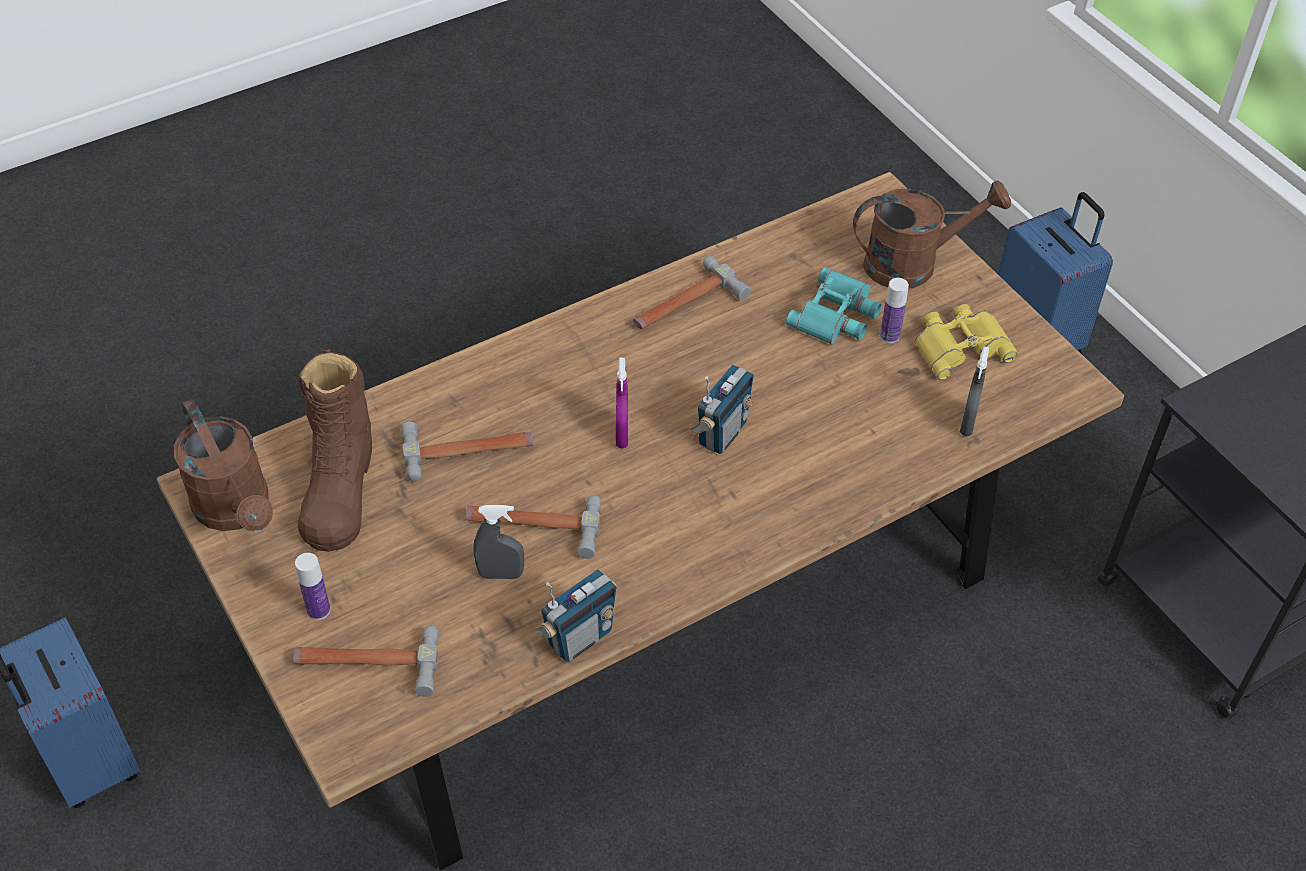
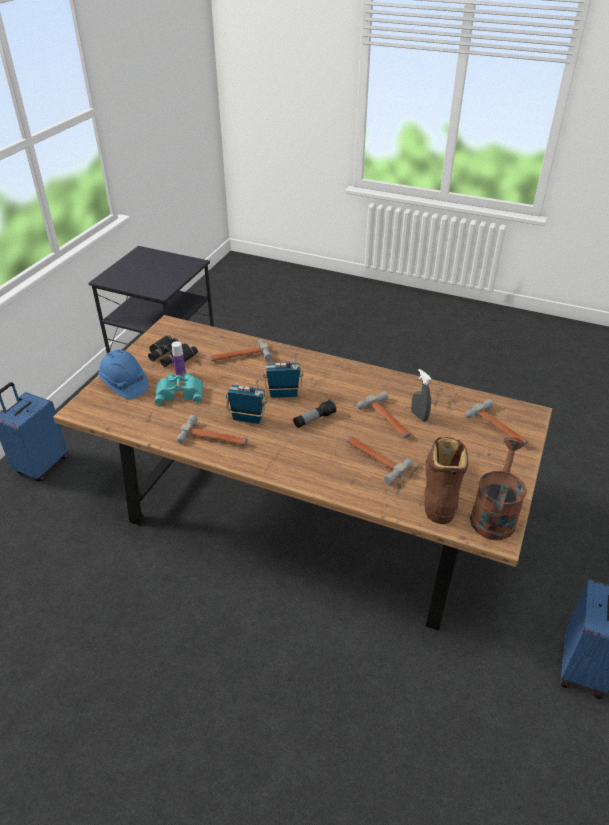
camera: 125 degrees left, 10 degrees down
bottle [295,553,330,620] -> none
brown boot [298,349,372,552] -> brown boot turned 45 degrees counterclockwise [425,437,468,524]
radio [536,569,617,662] -> radio moved to [226,378,268,424]
purple spray bottle [616,358,628,448] -> flashlight [293,399,337,428]
brown watering can [853,180,1011,289] -> blue hard hat [98,350,149,399]
yellow binoculars [915,304,1018,380] -> black binoculars [148,335,198,367]
grey spray bottle [960,347,989,436] -> none
none -> hammer [210,339,272,361]

